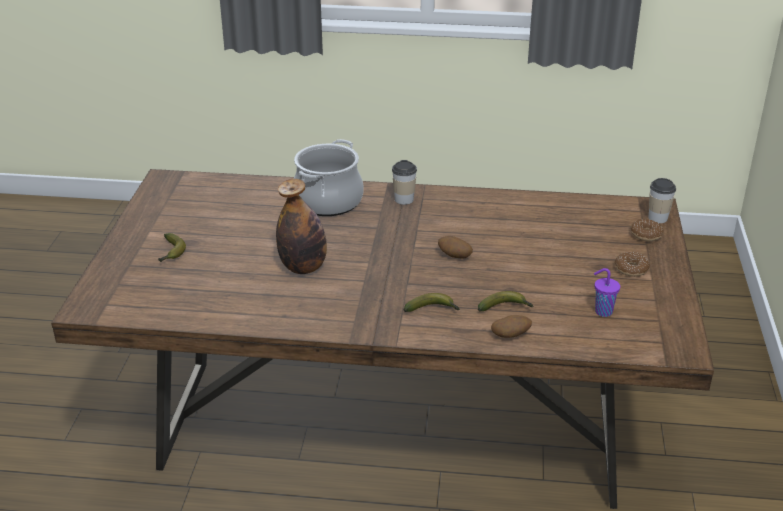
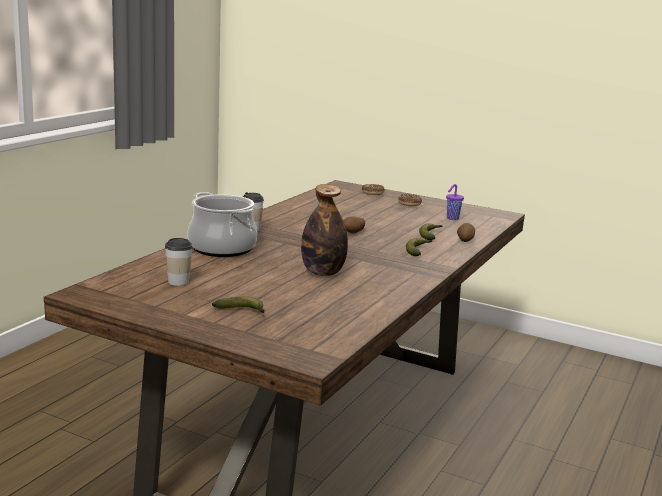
camera: 70 degrees left, 15 degrees down
cup [649,178,676,223] -> cup moved to [165,238,192,286]

